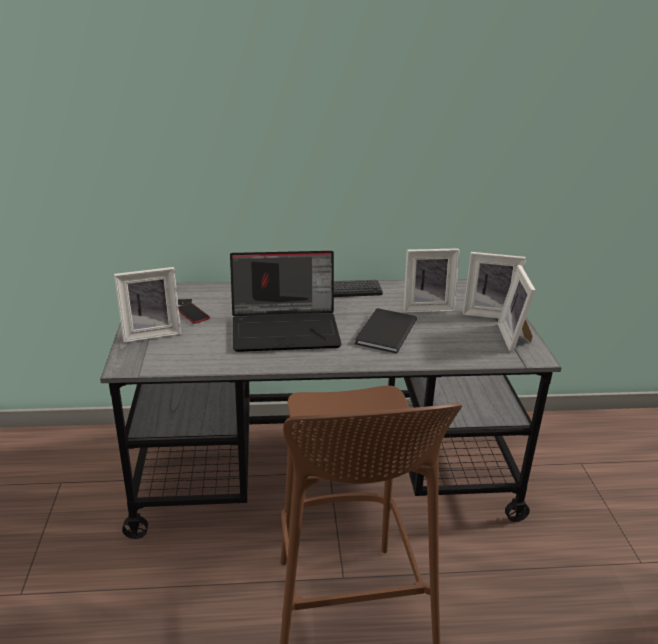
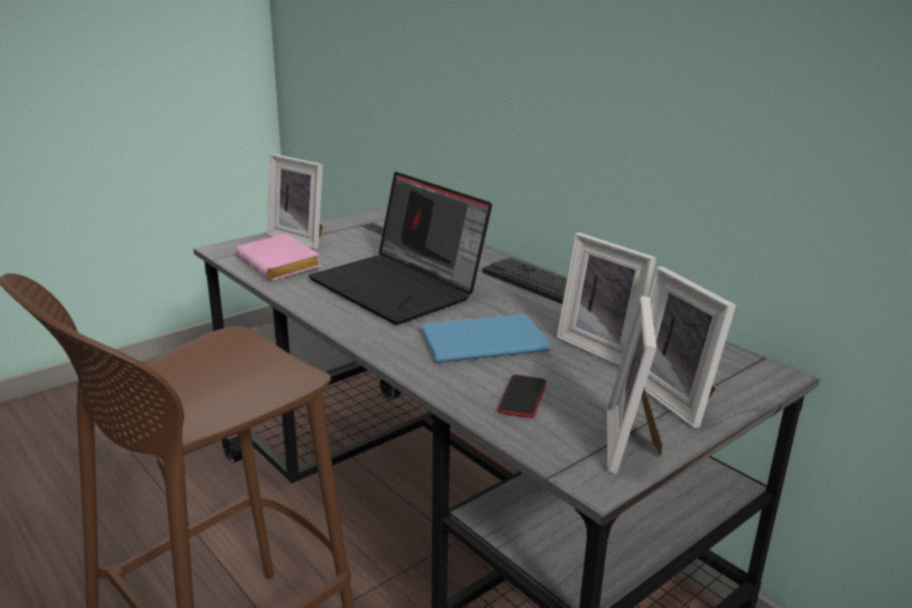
camera: 55 degrees right, 5 degrees down
phone [178,303,210,324] -> phone moved to [497,375,547,418]
black book [355,308,417,353] -> blue book [421,314,551,363]
picture frame [497,265,536,352] -> picture frame turned 45 degrees counterclockwise [607,296,663,474]
none -> pink book [236,233,321,281]

